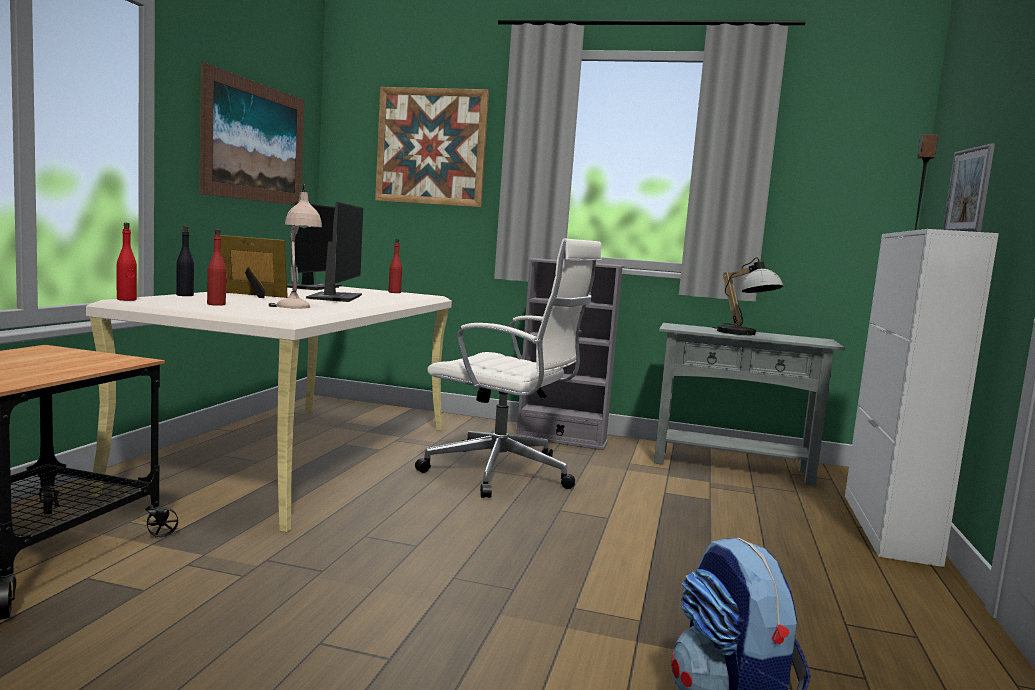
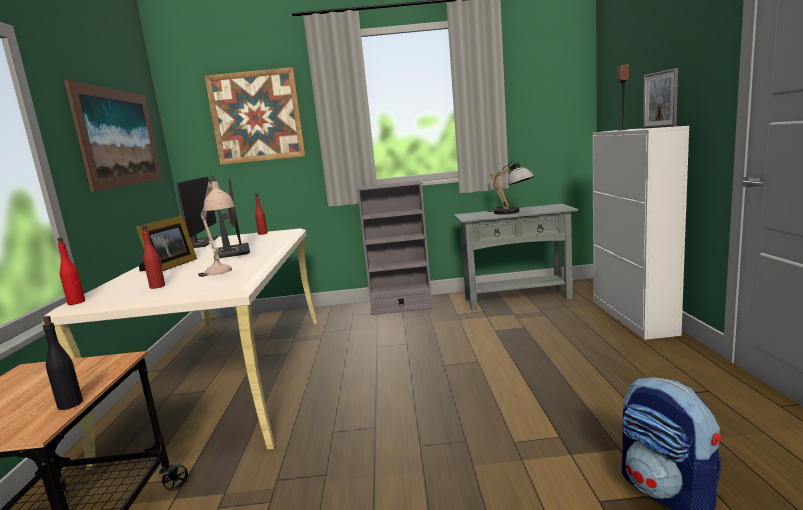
camera: 15 degrees left, 5 degrees up
black bottle [176,226,194,296] -> black bottle moved to [42,316,83,410]
picture frame [220,235,288,298] -> picture frame turned 120 degrees clockwise [136,216,197,272]
white office chair [415,238,602,498] -> none

